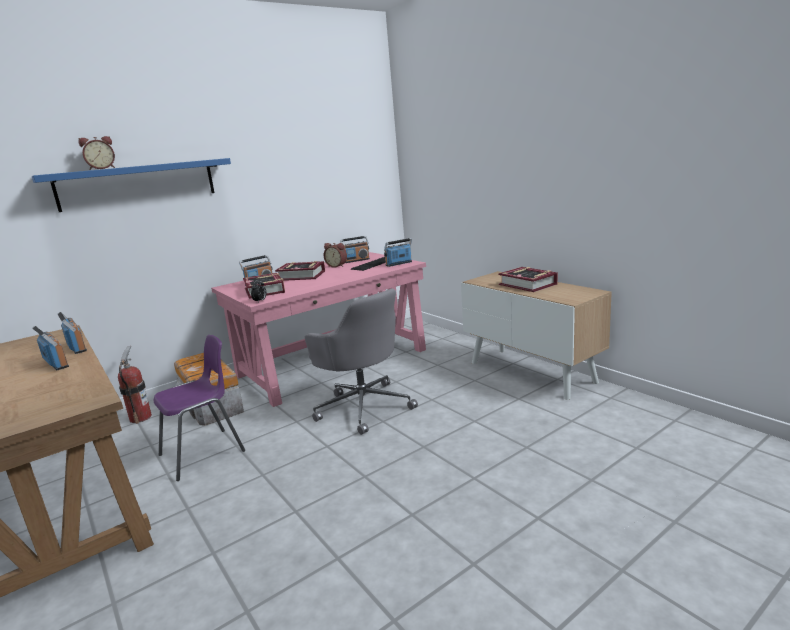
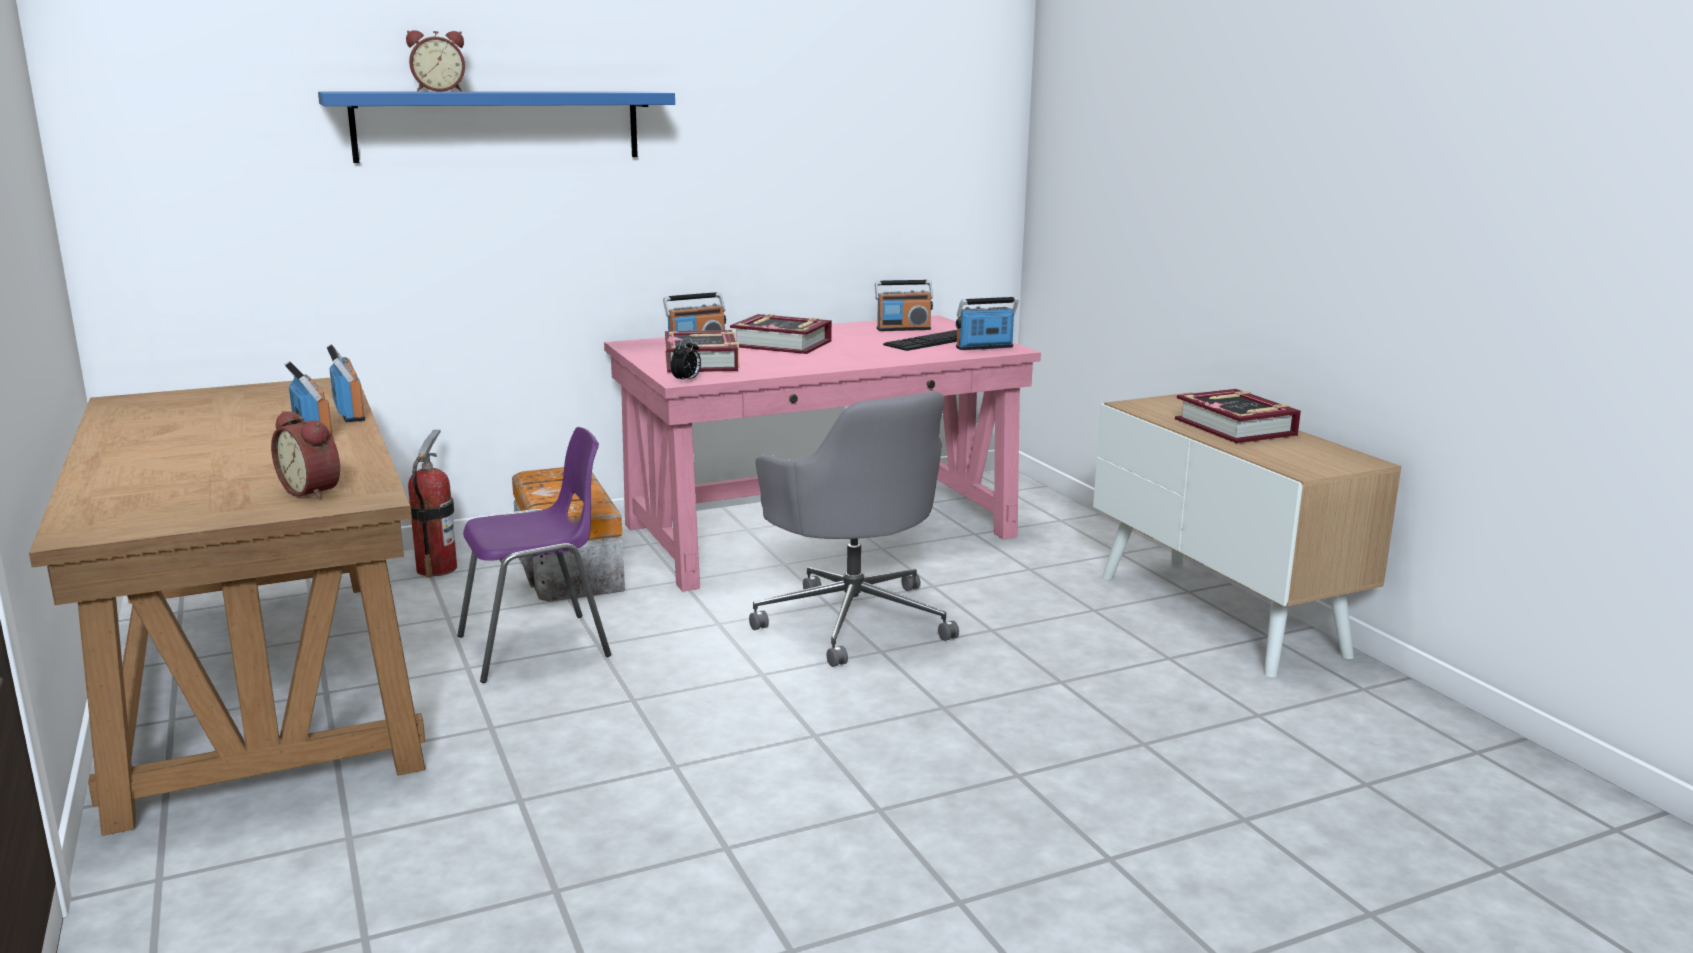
camera: 10 degrees right, 0 degrees up
alarm clock [324,243,347,268] -> alarm clock moved to [271,411,340,500]

